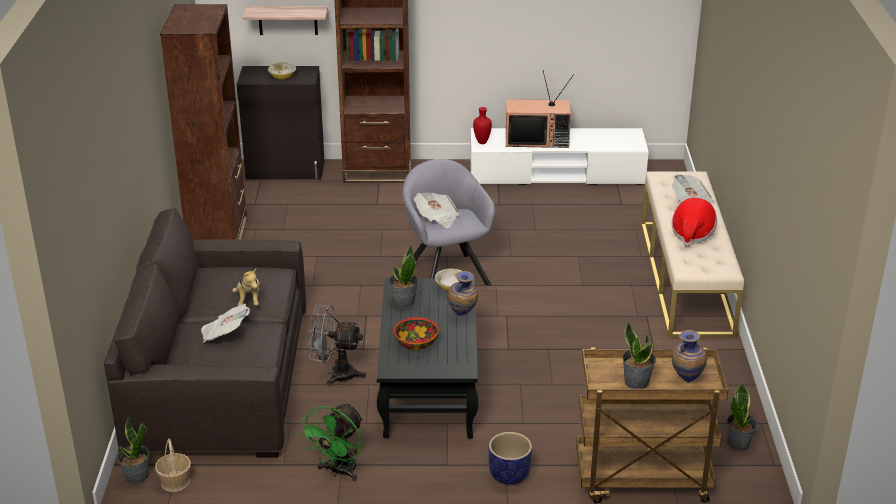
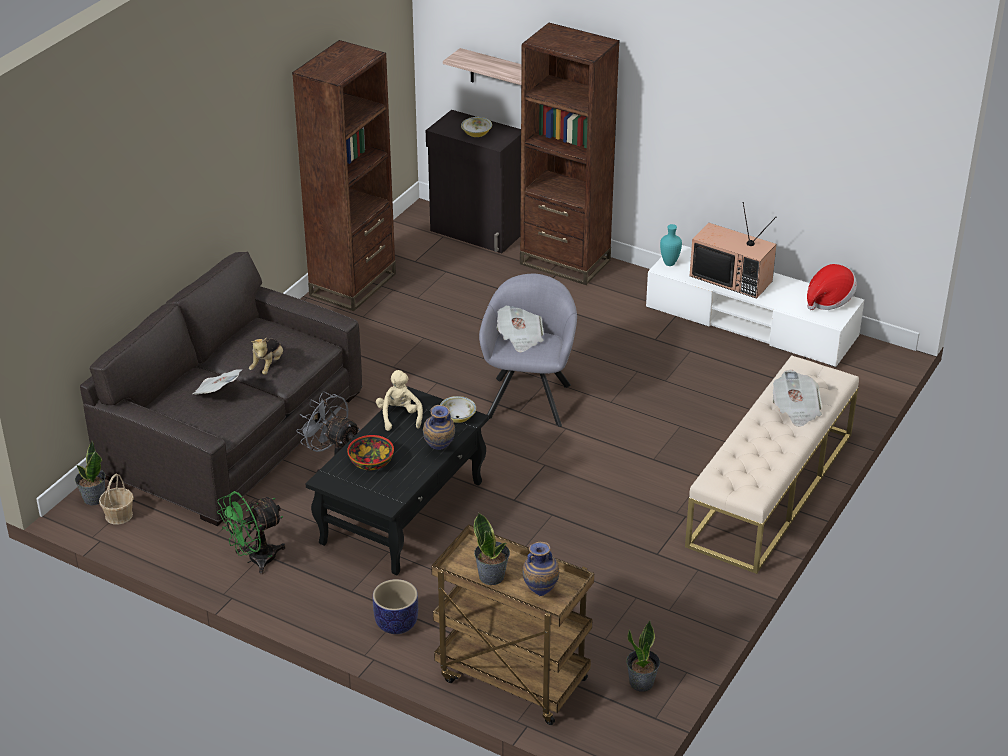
camera: 30 degrees right, 5 degrees up
potted plant [389,245,418,308] -> beige plush toy [376,370,423,431]
red vase [473,107,492,144] -> turquoise vase [660,224,682,266]
hat [672,198,717,247] -> hat moved to [807,264,857,310]

